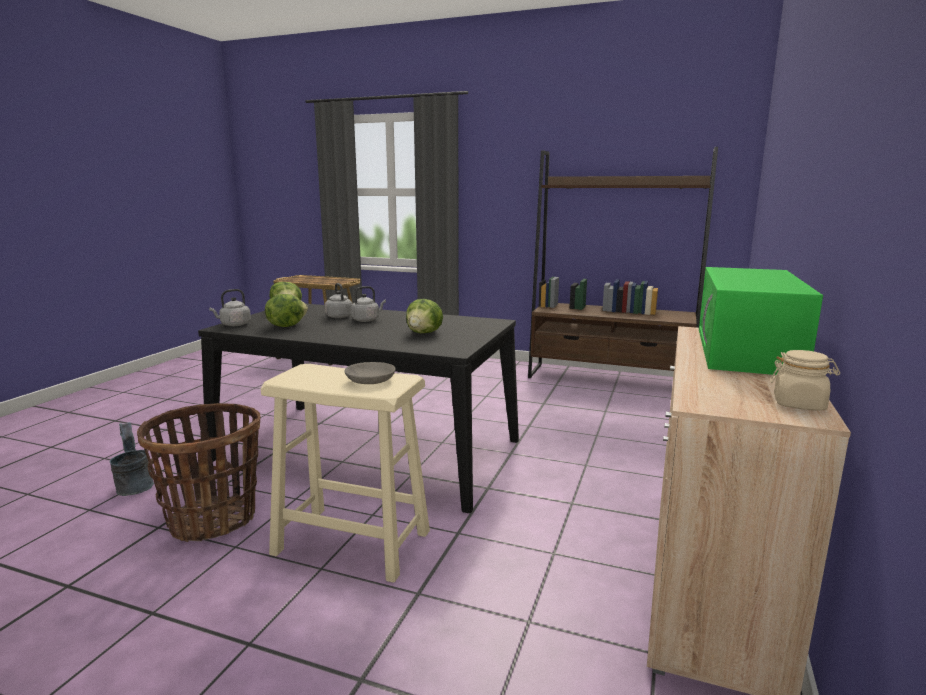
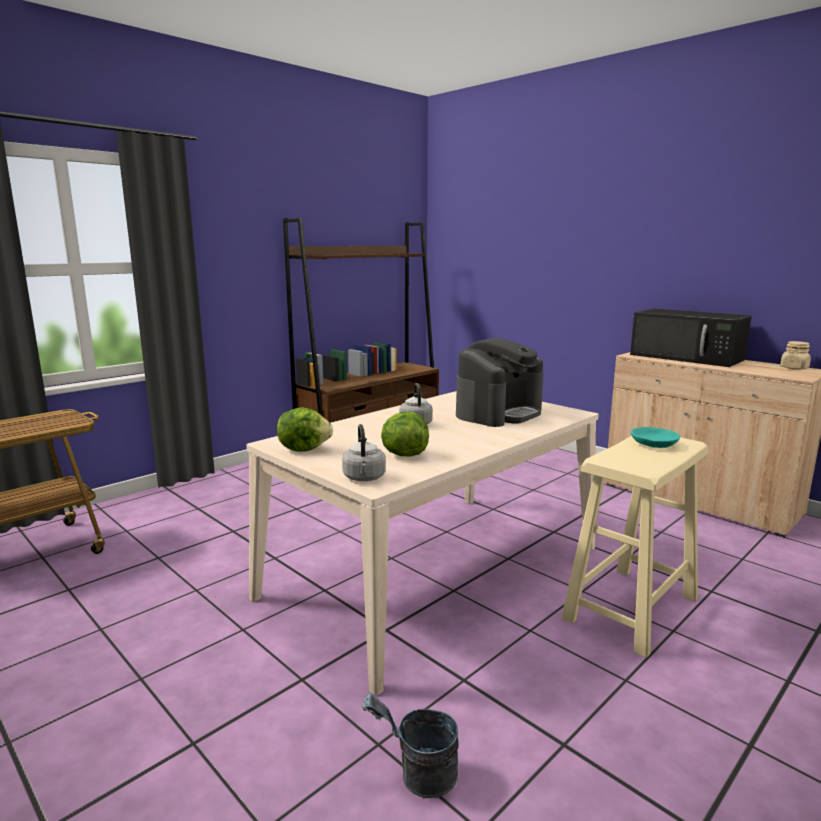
camera: 65 degrees left, 0 degrees up
basket [137,403,260,542] -> none
black dining table [198,304,519,513] -> beige dining table [246,391,599,696]
grey kettle [325,283,352,318] -> none
grey bowl [344,362,396,384] -> turquoise bowl [631,427,680,448]
lettuce [406,299,443,333] -> coffee machine [456,338,544,427]
green microwave [699,267,823,375] -> black microwave [630,309,752,367]

